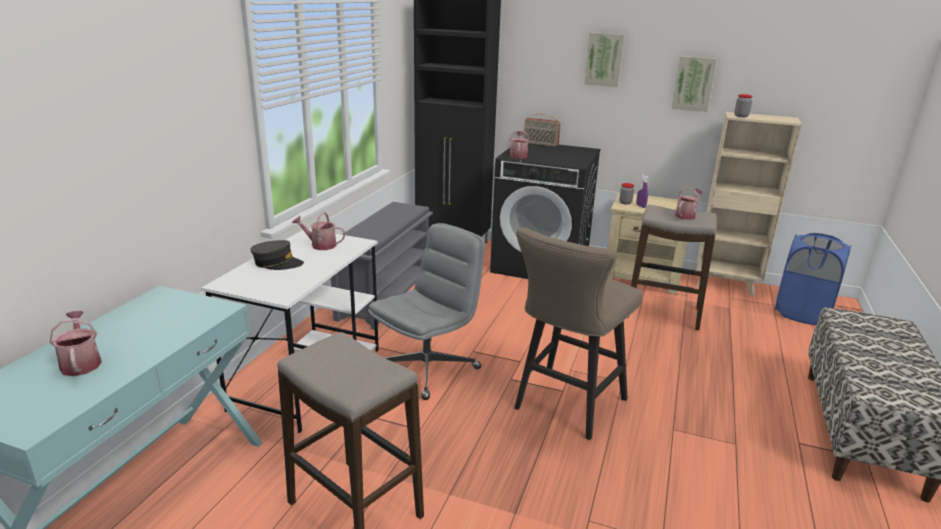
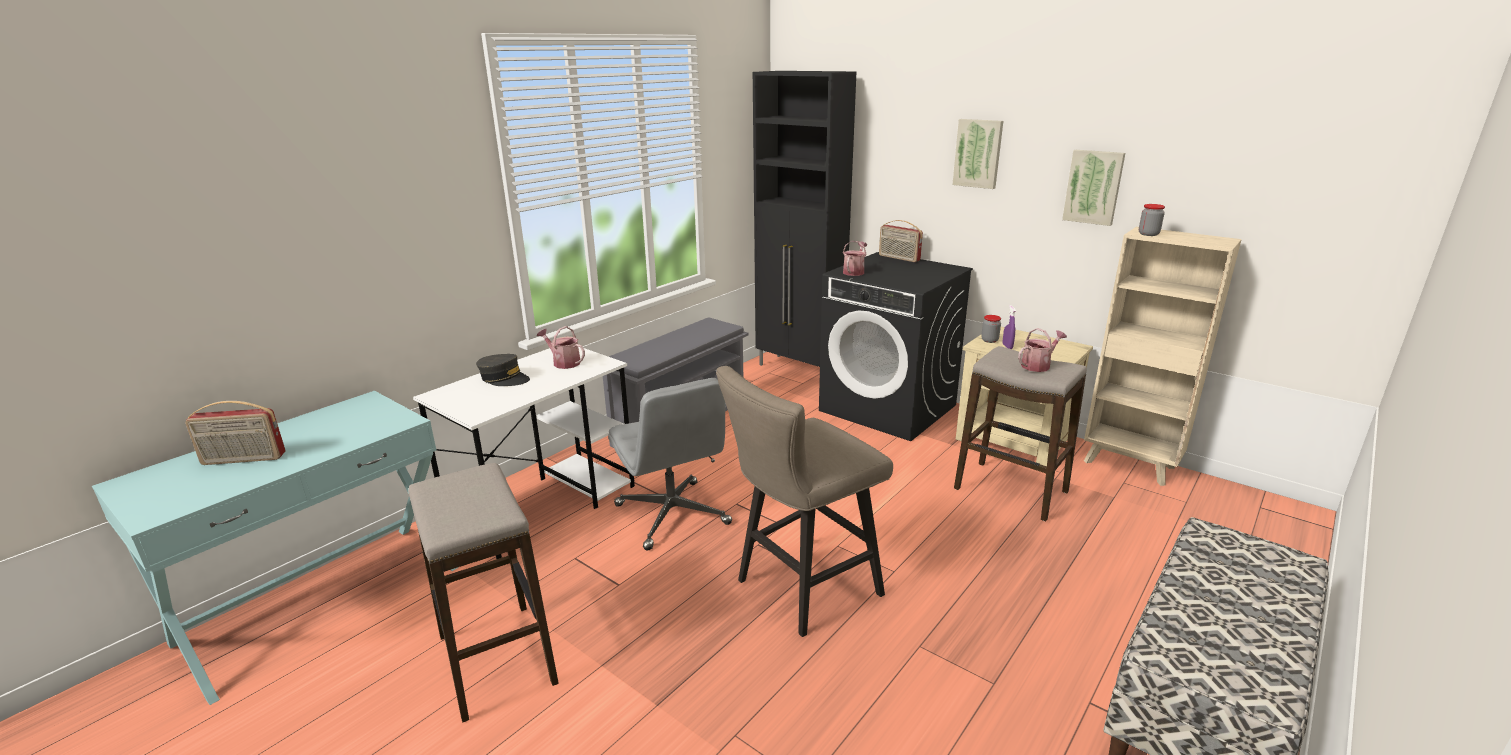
camera: 20 degrees right, 0 degrees up
watering can [50,311,102,376] -> radio [185,401,285,465]
grey office chair [368,223,485,400] -> grey office chair turned 90 degrees clockwise [608,378,732,551]
blue laundry basket [775,233,851,325] -> none

